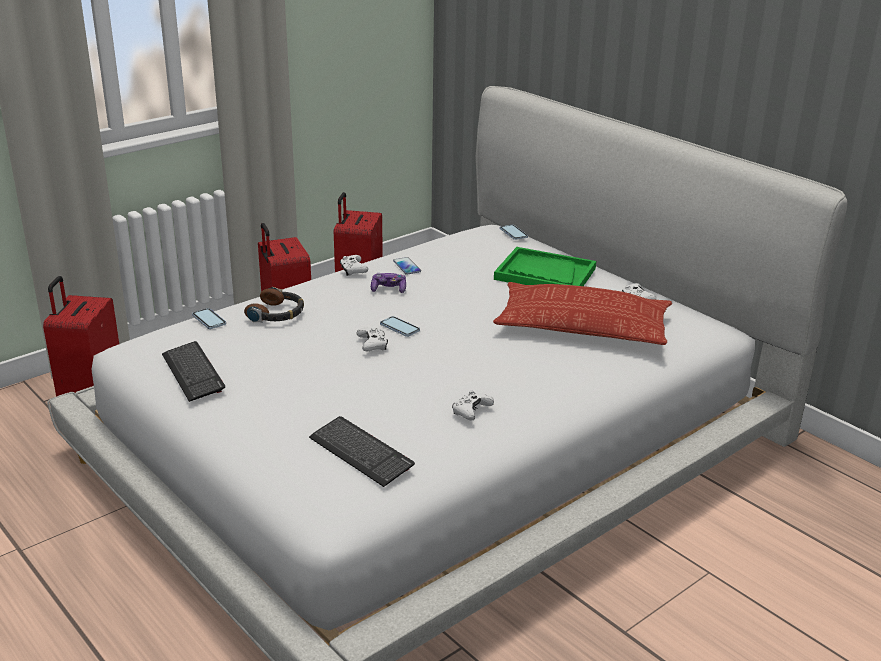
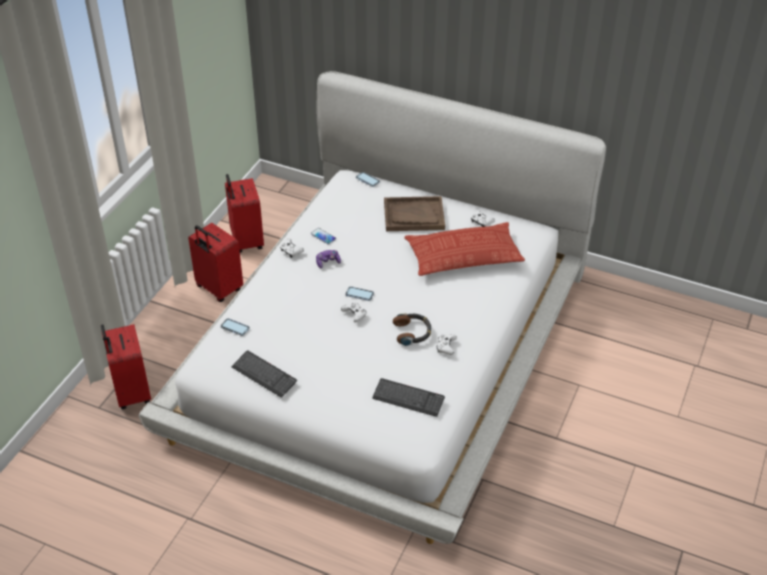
camera: 25 degrees left, 15 degrees up
headphones [244,287,304,323] -> headphones moved to [393,313,431,346]
green tray [494,247,596,286] -> brown tray [384,196,445,231]

